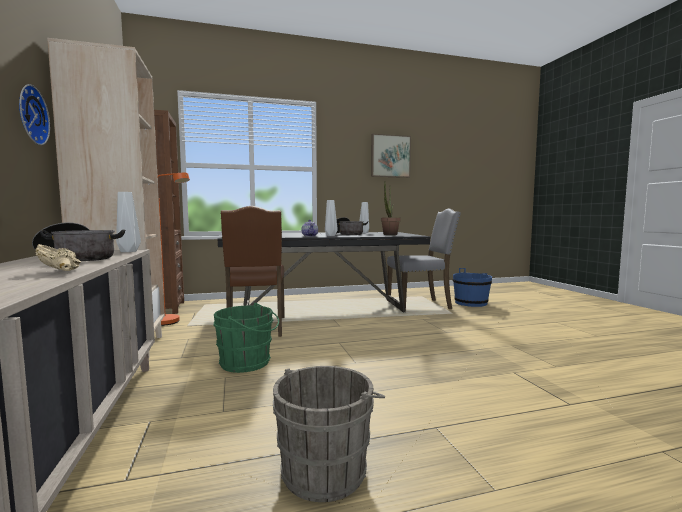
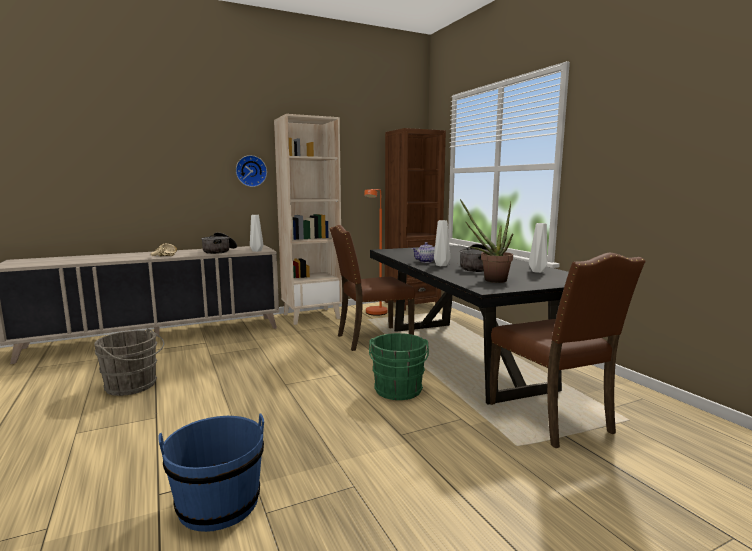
camera: 80 degrees right, 5 degrees up
green bucket [213,303,279,373] -> green bucket moved to [369,333,429,400]
picture [371,134,411,178] -> none
grey chair [387,208,461,312] -> brown chair [490,253,646,448]
blue bucket [453,268,492,307] -> blue bucket moved to [158,414,264,532]

